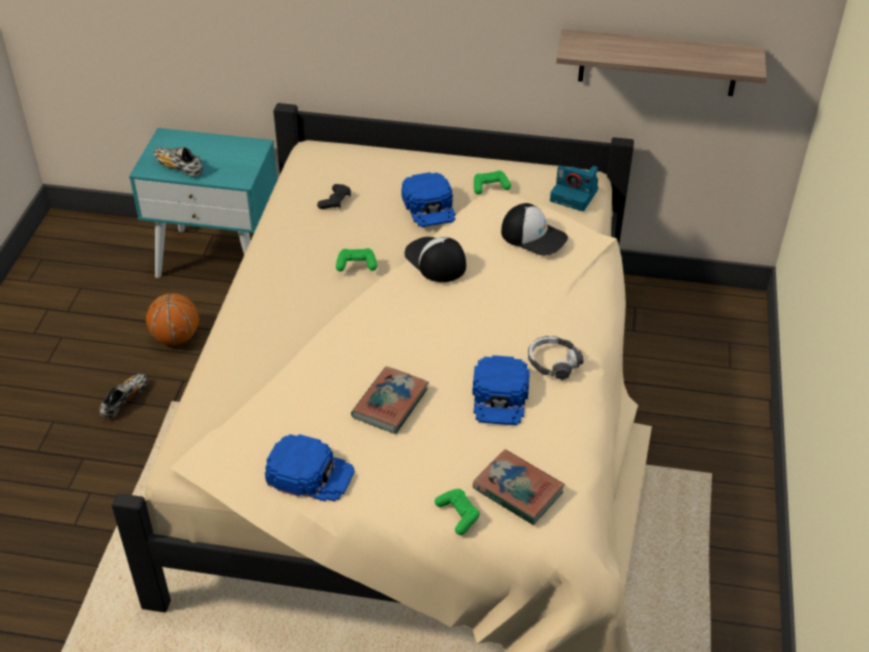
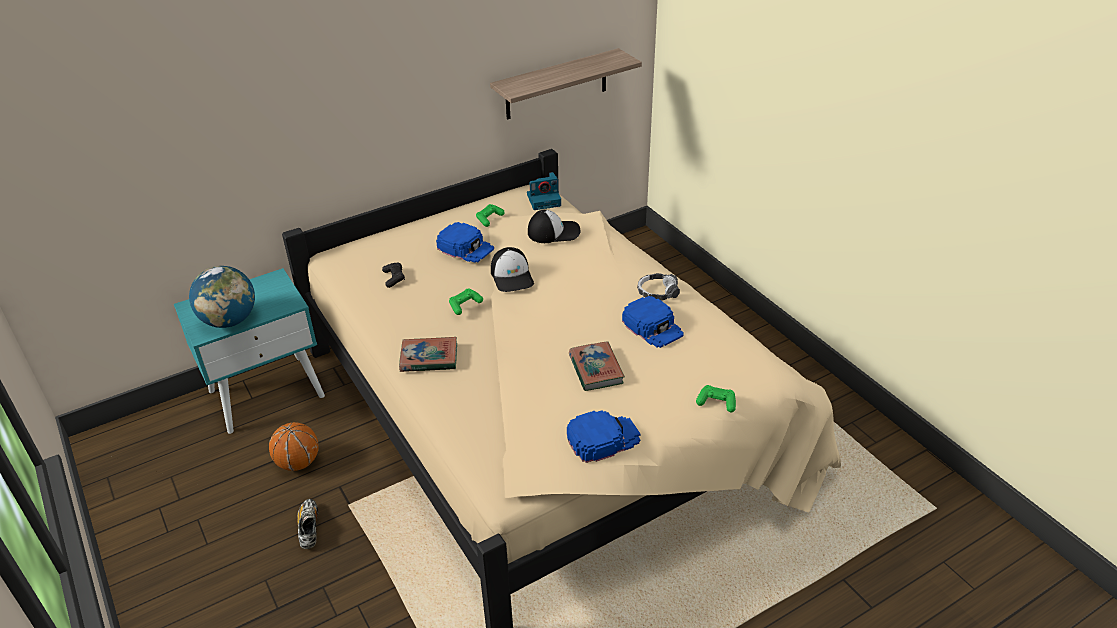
camera: 40 degrees left, 5 degrees down
shoe [154,147,203,177] -> globe [189,266,255,328]
cap [405,237,466,282] -> cap turned 120 degrees counterclockwise [491,247,534,292]
book [472,449,565,525] -> book moved to [399,337,457,372]

